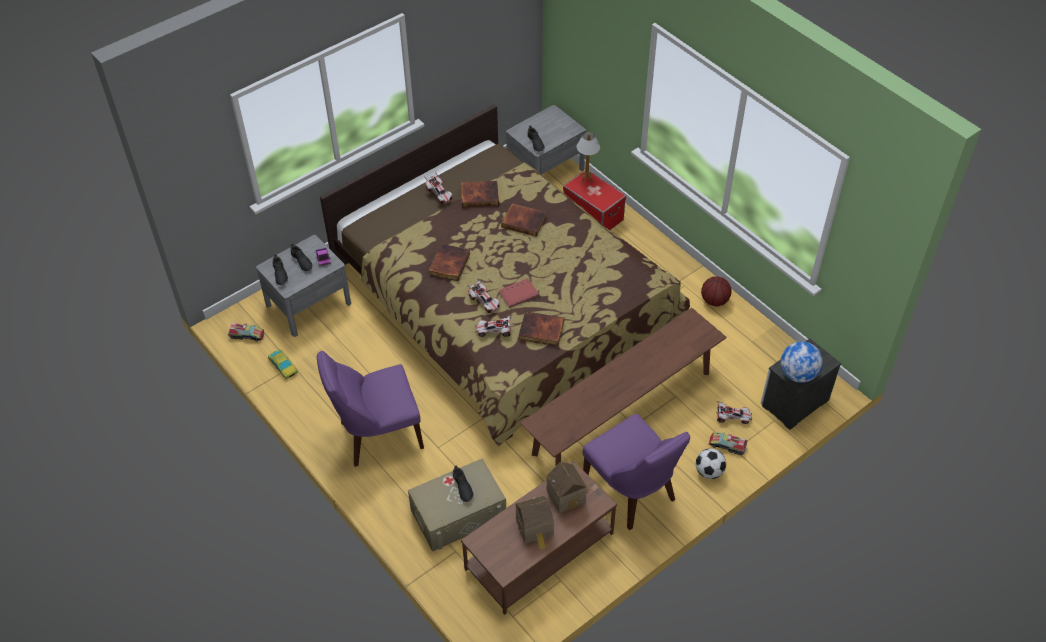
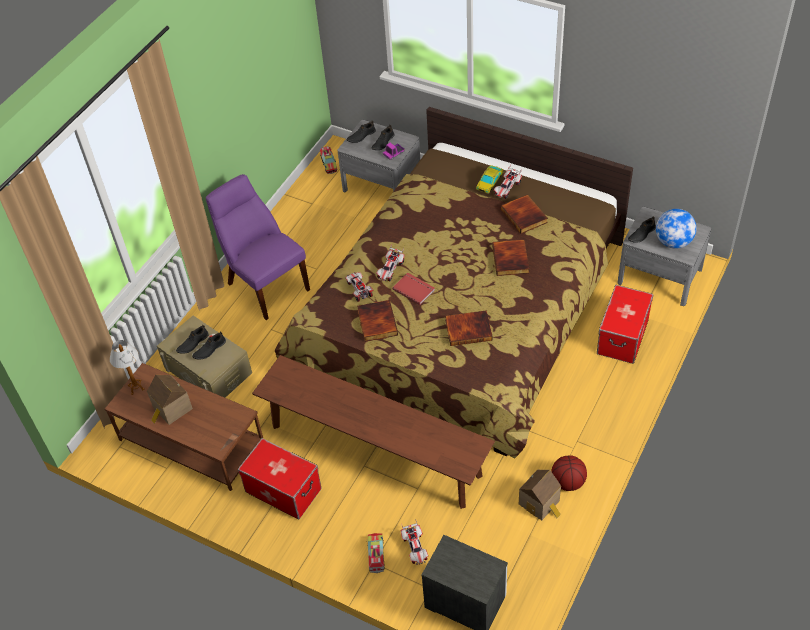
camera: 70 degrees right, 0 degrees up
toy car [268,349,298,379] -> toy car moved to [476,165,503,194]
book [429,244,470,281] -> book moved to [445,310,492,346]
toy house [547,461,589,514] -> toy house moved to [519,469,561,520]
table lamp [577,132,600,183] -> table lamp moved to [110,340,145,395]
purple chair [583,414,690,530] -> storage box [238,438,322,520]
football [696,448,726,479] -> none
globe [781,341,823,383] -> globe moved to [656,209,697,249]
none -> black shoe [176,325,209,354]

